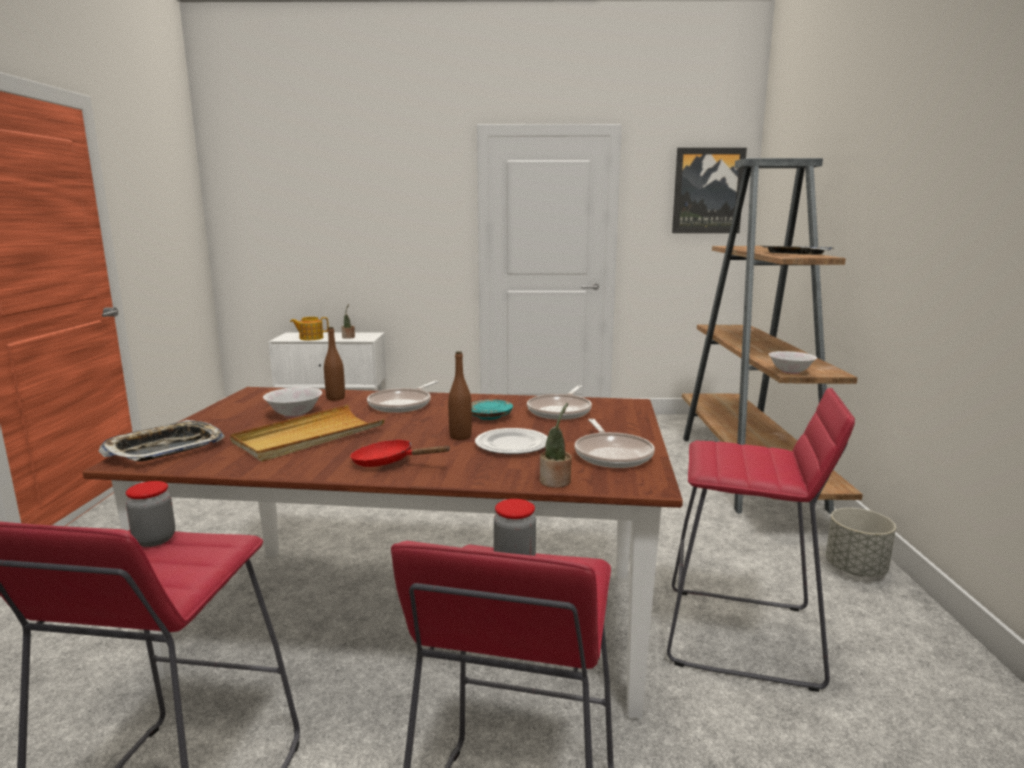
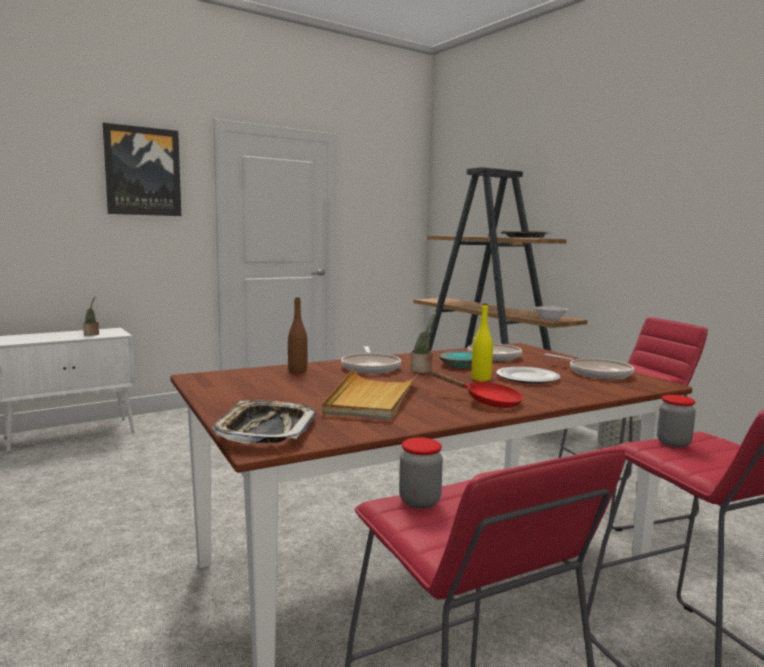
camera: 35 degrees left, 5 degrees down
white bowl [263,387,322,418] -> none
teapot [290,317,329,340] -> none
red frying pan [350,440,451,467] -> red frying pan turned 135 degrees counterclockwise [432,372,523,408]
brown bottle [448,351,472,440] -> yellow bottle [472,303,493,381]
potted plant [540,403,572,488] -> potted plant moved to [410,312,436,373]
picture [672,148,747,233] -> picture moved to [103,123,181,216]

